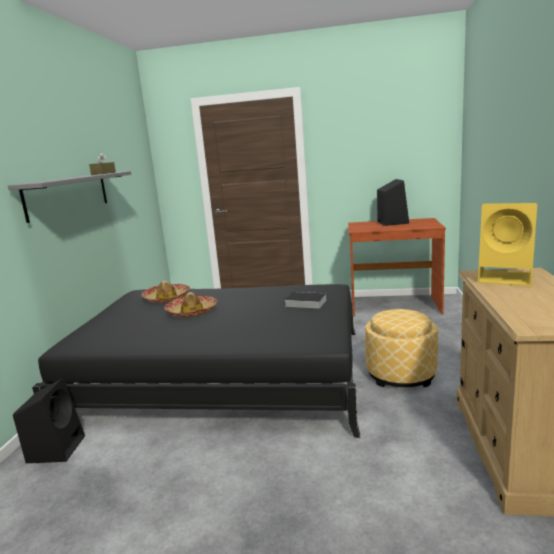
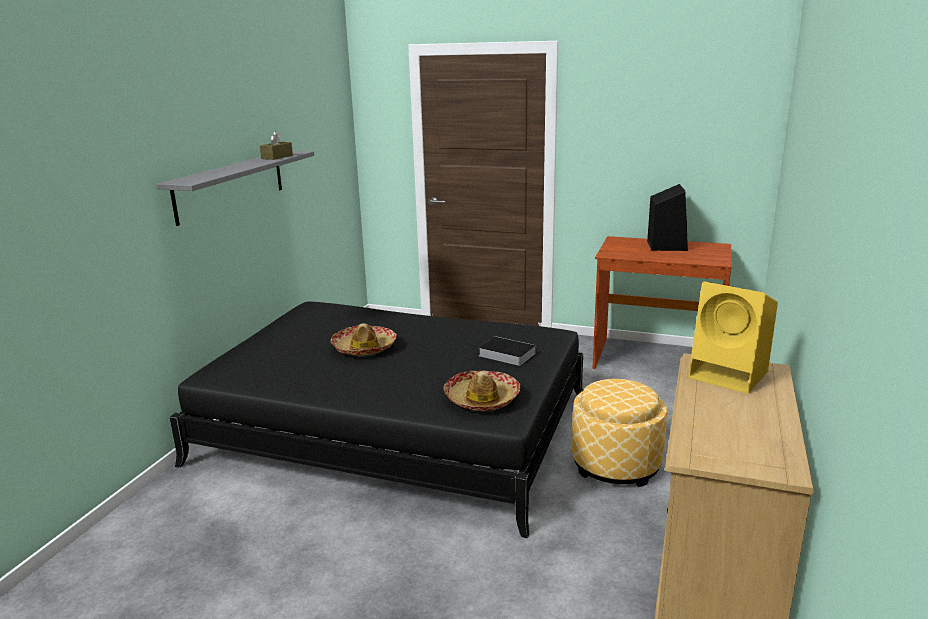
camera: 10 degrees right, 5 degrees up
black speaker [13,378,85,463] -> none
hat [141,281,190,303] -> hat moved to [444,371,520,411]

